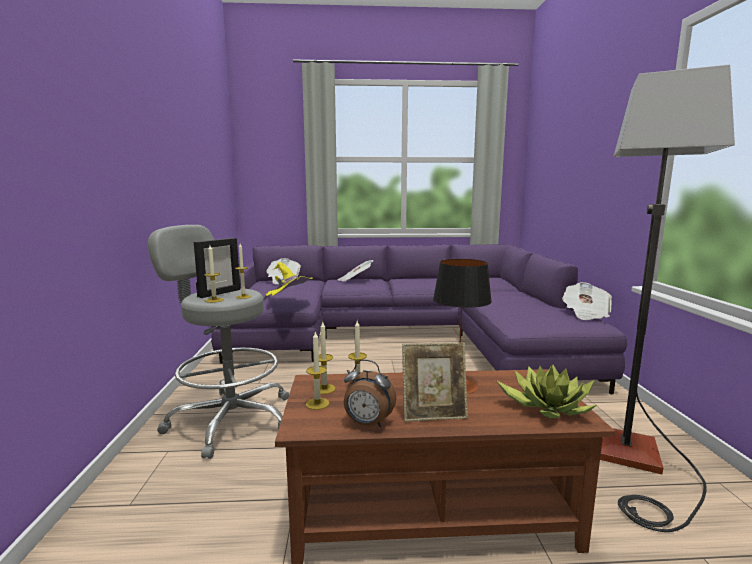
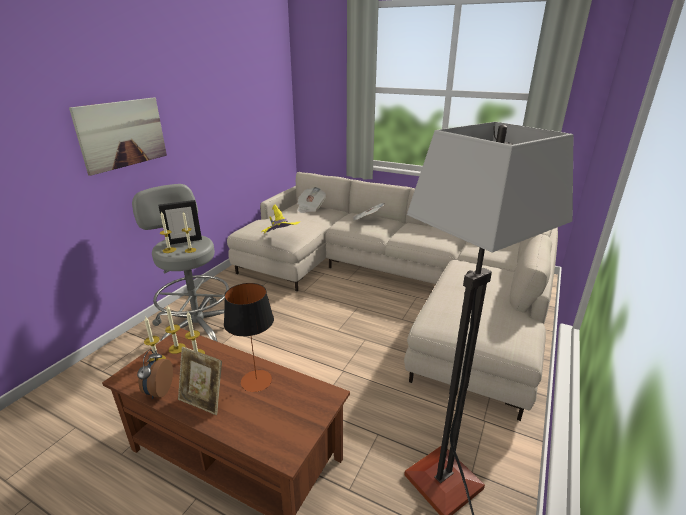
camera: 30 degrees right, 15 degrees up
purple sofa [211,244,627,395] -> beige sofa [227,172,558,421]
alarm clock [344,359,396,427] -> alarm clock turned 45 degrees clockwise [137,350,173,399]
potted plant [496,365,598,418] -> none
newspaper [562,282,612,320] -> none
none -> picture [69,97,167,176]

